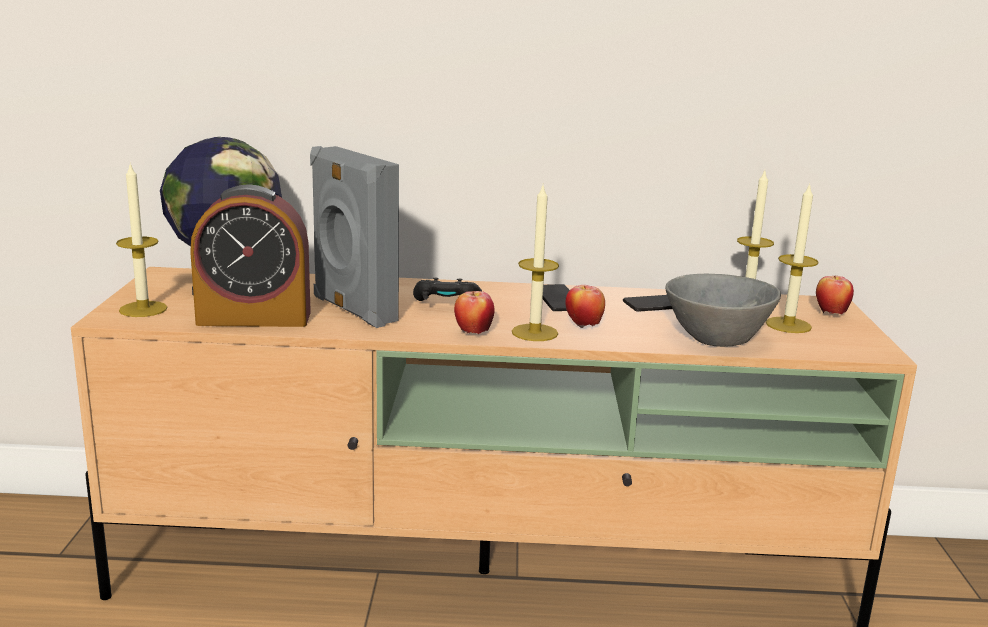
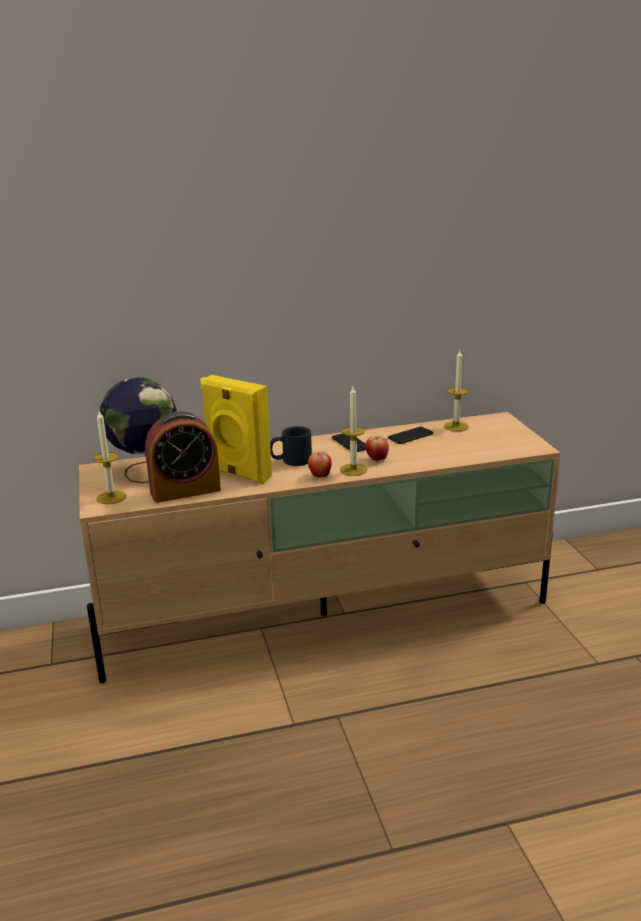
camera: 15 degrees left, 5 degrees up
grey speaker [310,146,399,328] -> yellow speaker [200,375,272,484]
black game controller [413,277,482,301] -> black mug [270,426,312,466]
grey bowl [665,274,781,347] -> none
candle [766,184,819,333] -> none
apple [816,276,854,314] -> none

